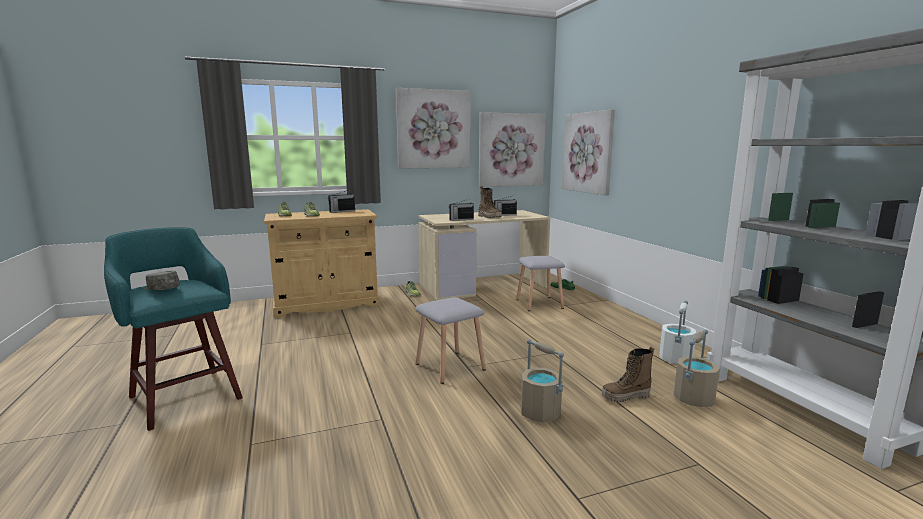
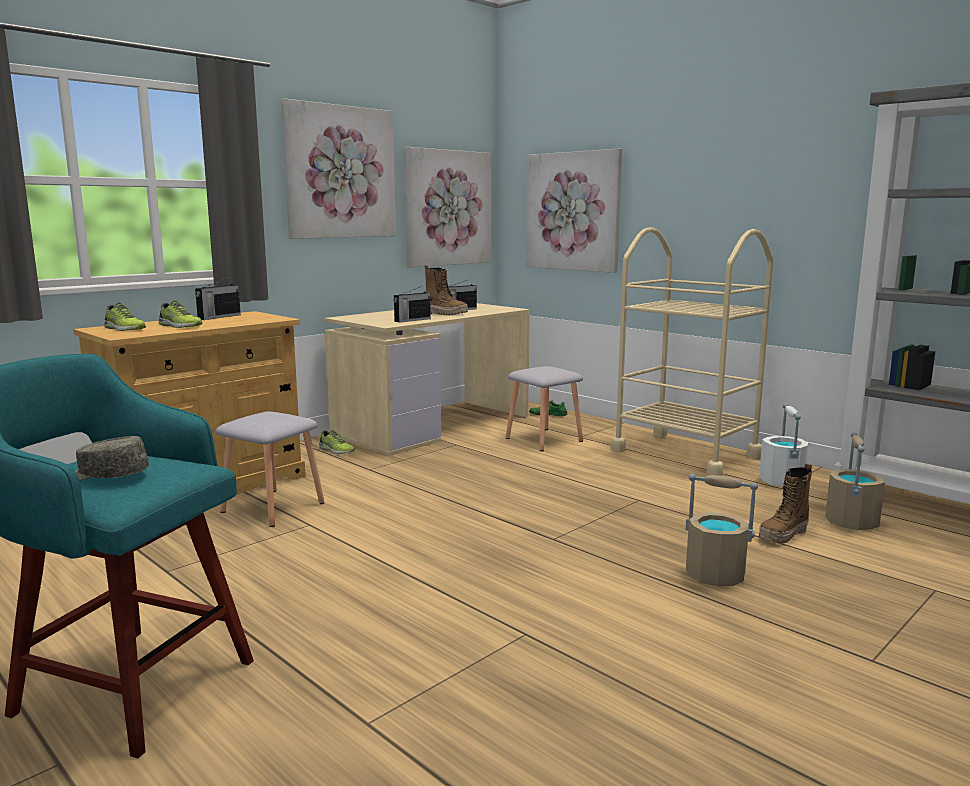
camera: 25 degrees left, 0 degrees up
grey stool [416,297,486,384] -> grey stool moved to [216,411,324,527]
none -> beige cart [610,227,773,476]

